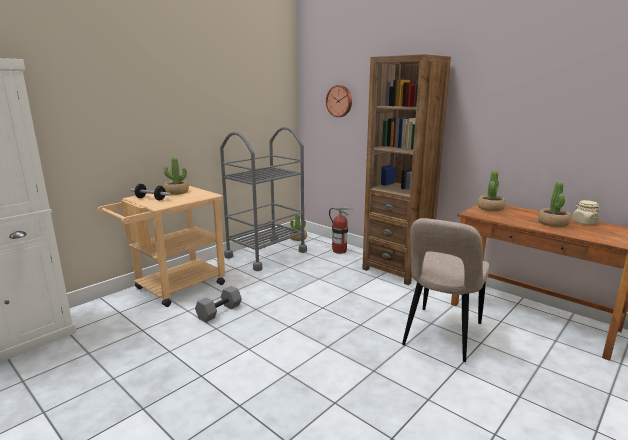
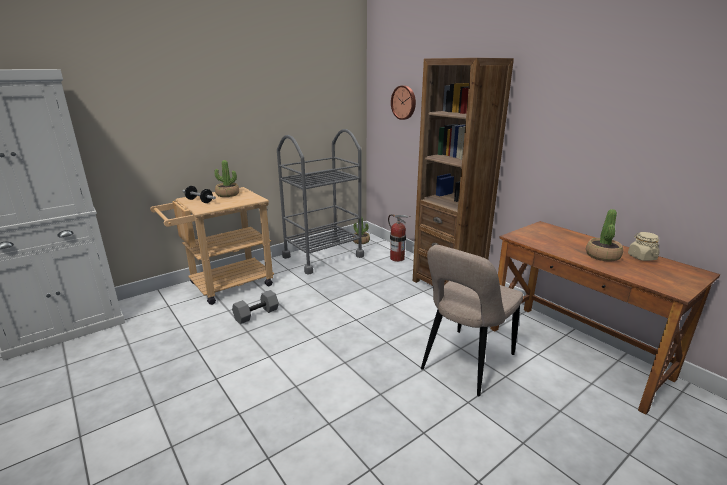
camera: 10 degrees right, 5 degrees up
potted plant [477,170,505,212] -> none

